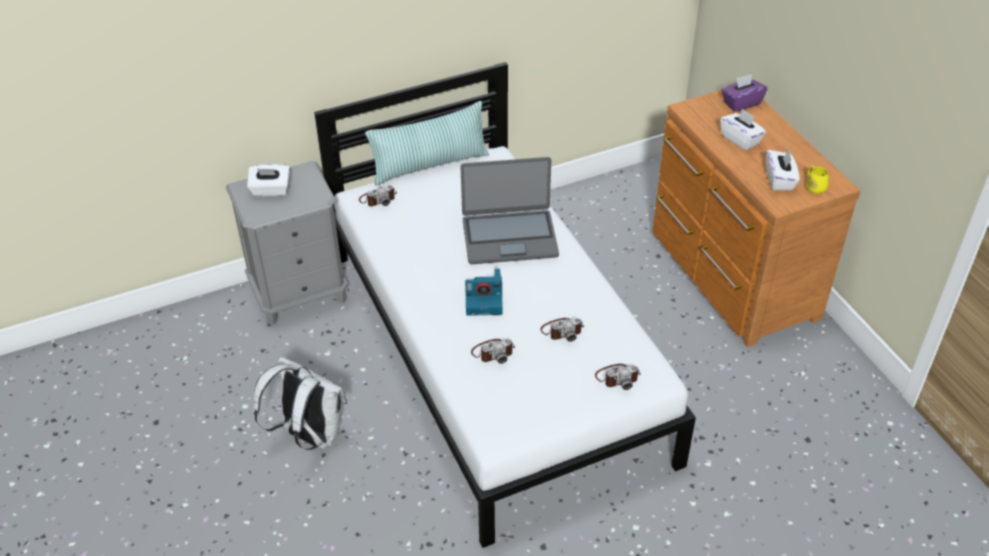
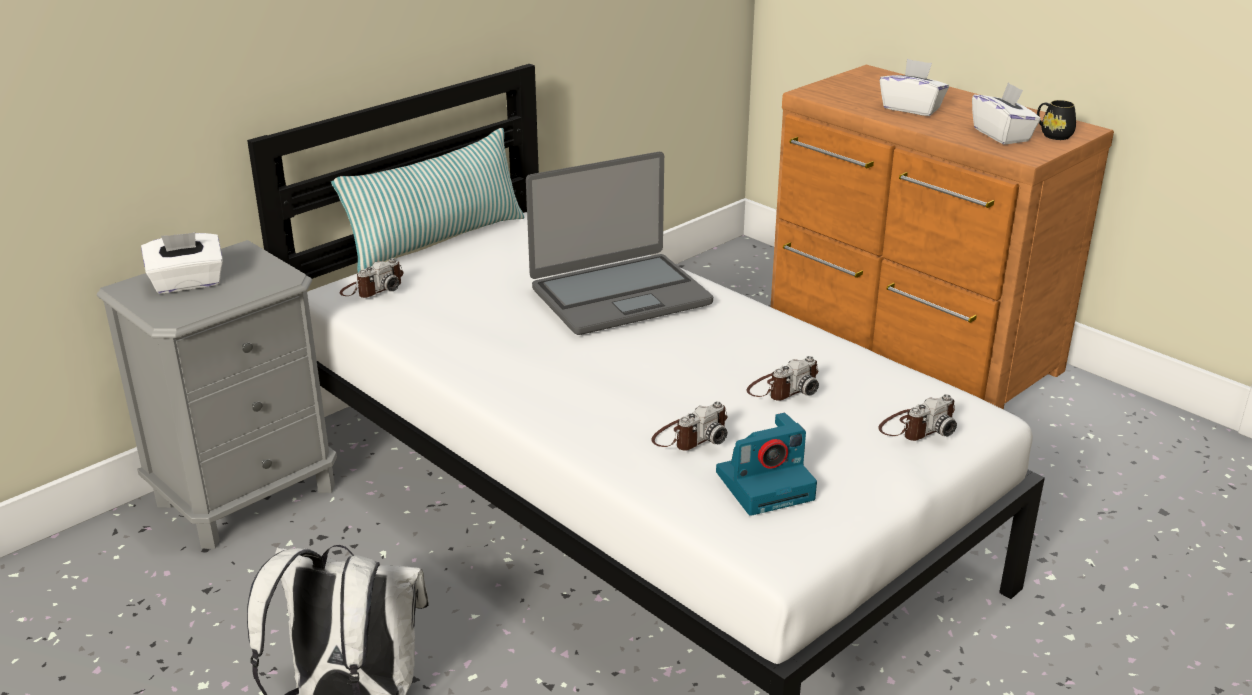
camera: 20 degrees left, 15 degrees down
camera [465,269,503,316] -> camera moved to [716,413,817,516]
purple tissue box [722,74,767,112] -> none
yellow mug [806,166,829,194] -> black mug [1037,100,1076,140]

